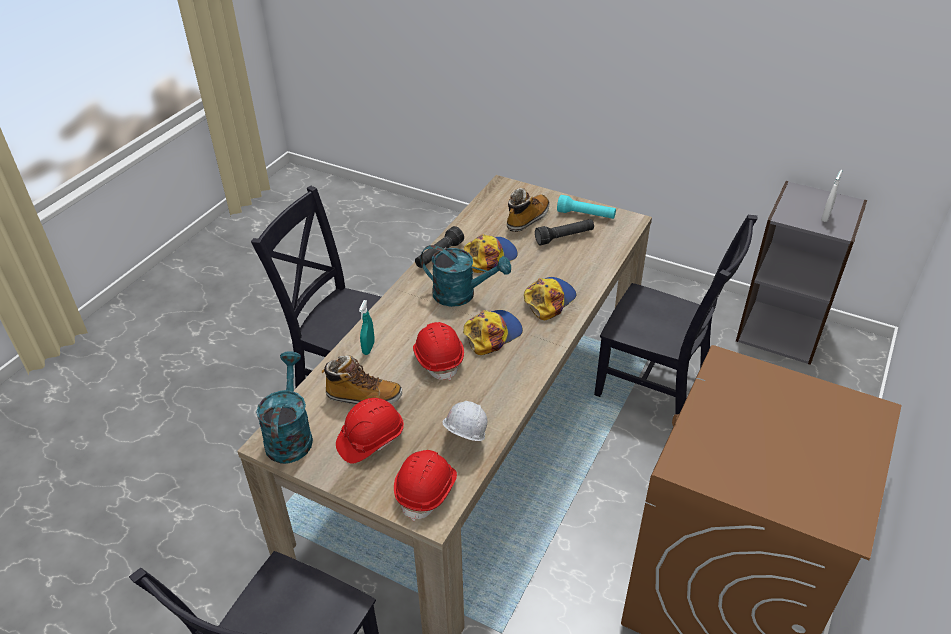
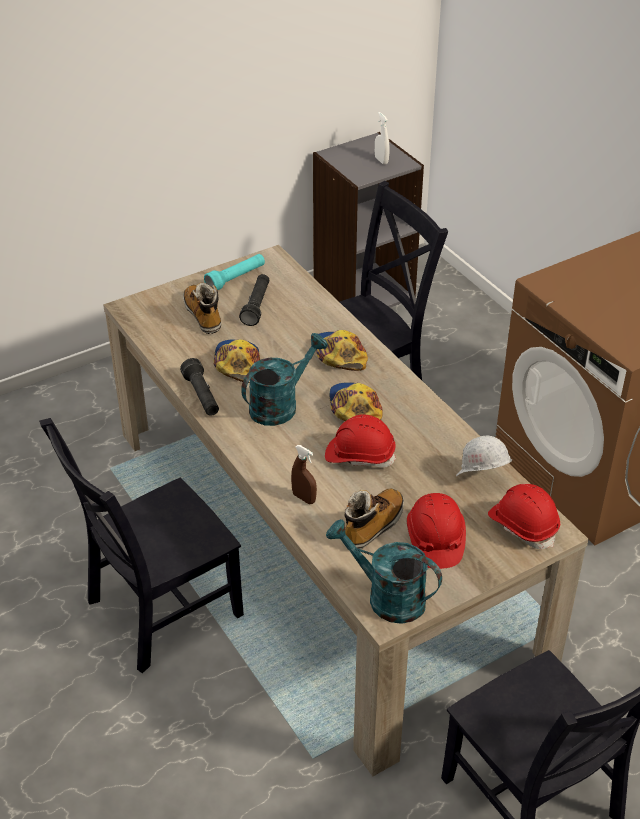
camera: 60 degrees left, 0 degrees up
turquoise spray bottle [359,300,375,355] -> brown spray bottle [291,445,317,504]

